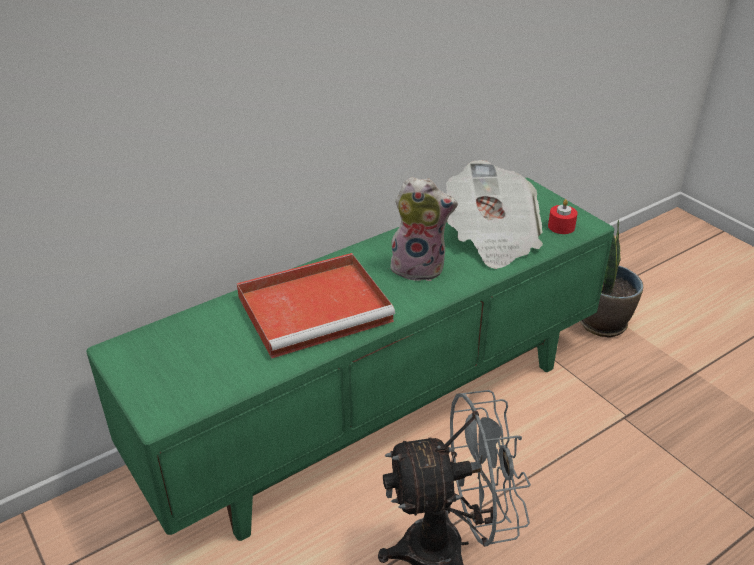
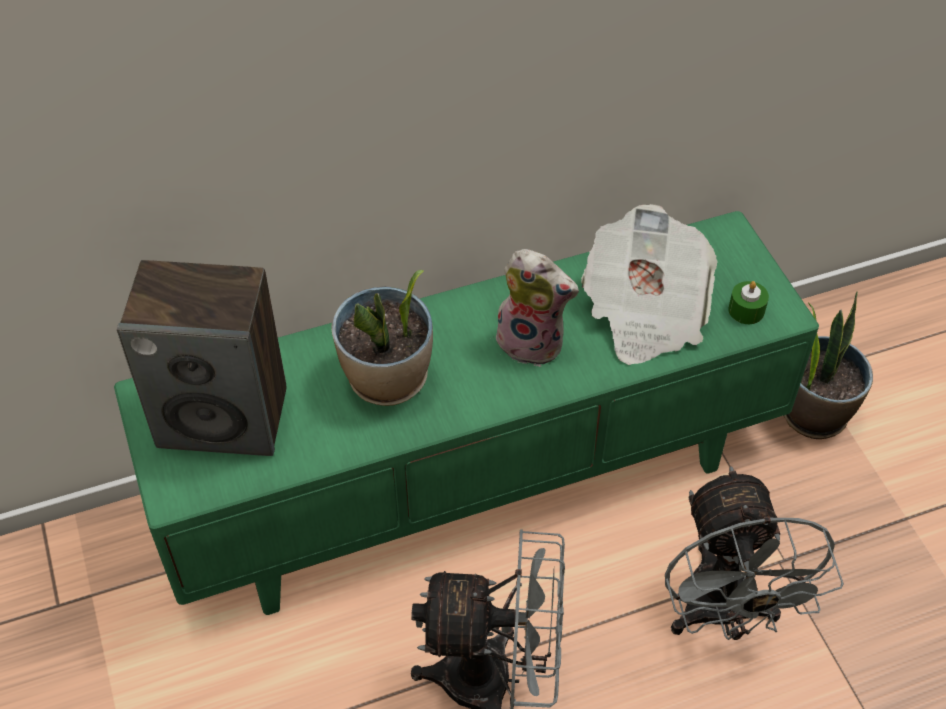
camera: 15 degrees right, 15 degrees up
red tray [237,253,395,359] -> potted plant [331,270,433,406]
red candle [548,199,578,234] -> green candle [728,281,769,324]
none -> speaker [117,260,287,456]
none -> grey fan [665,466,844,640]

